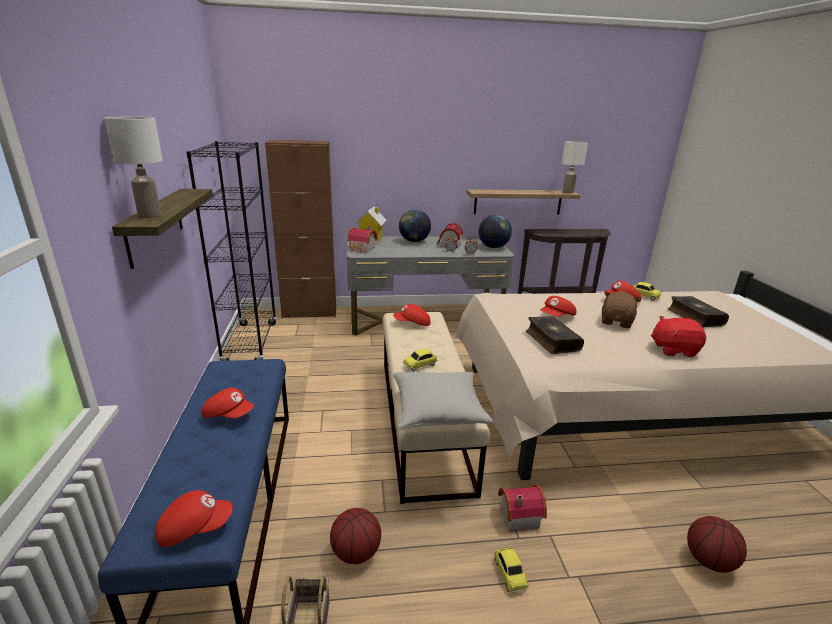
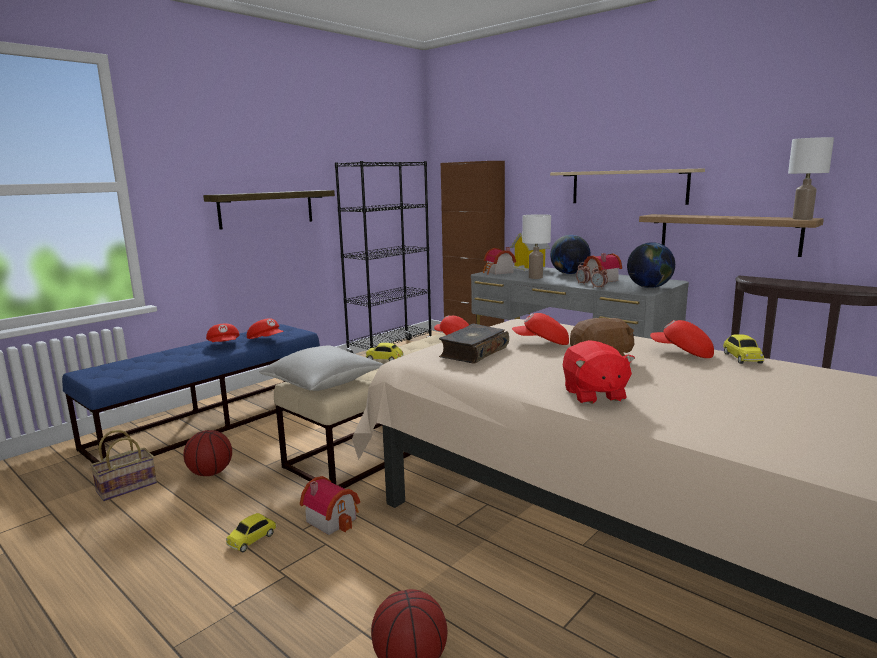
camera: 50 degrees right, 10 degrees down
white table lamp [104,117,163,218] -> white table lamp moved to [522,214,551,279]
red cap [156,490,233,547] -> red cap moved to [247,318,284,339]
red plush toy [651,316,706,357] -> red plush toy turned 150 degrees counterclockwise [563,340,635,404]
book [668,296,729,327] -> none
none -> beige shelf [550,168,705,205]

